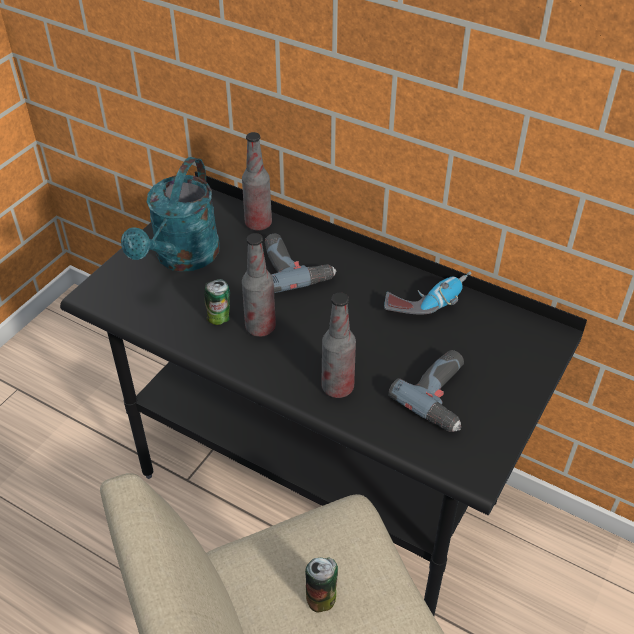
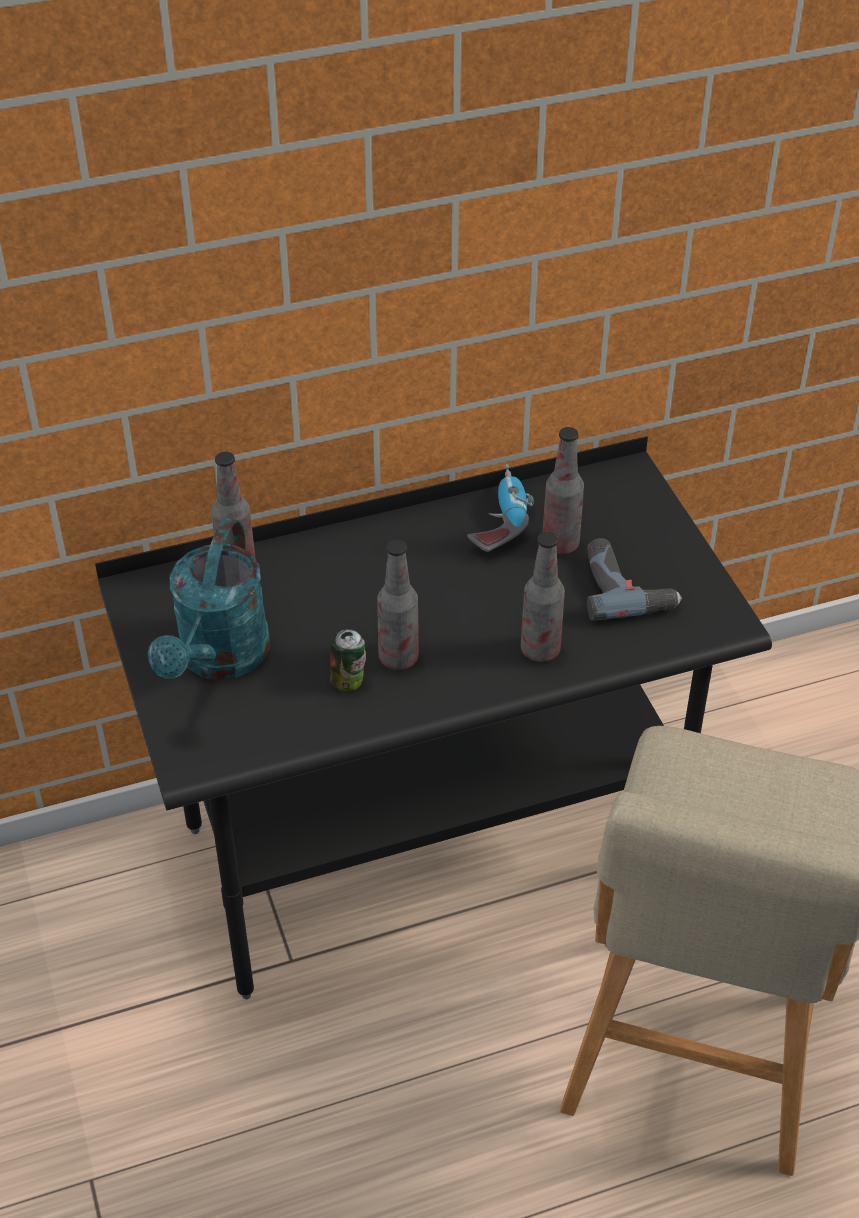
camera: 50 degrees left, 0 degrees up
turquoise watering can [121,157,220,272] -> turquoise watering can turned 45 degrees clockwise [147,518,270,680]
power drill [265,234,336,293] -> none
can [305,558,338,613] -> none
none -> bottle [542,427,584,554]

